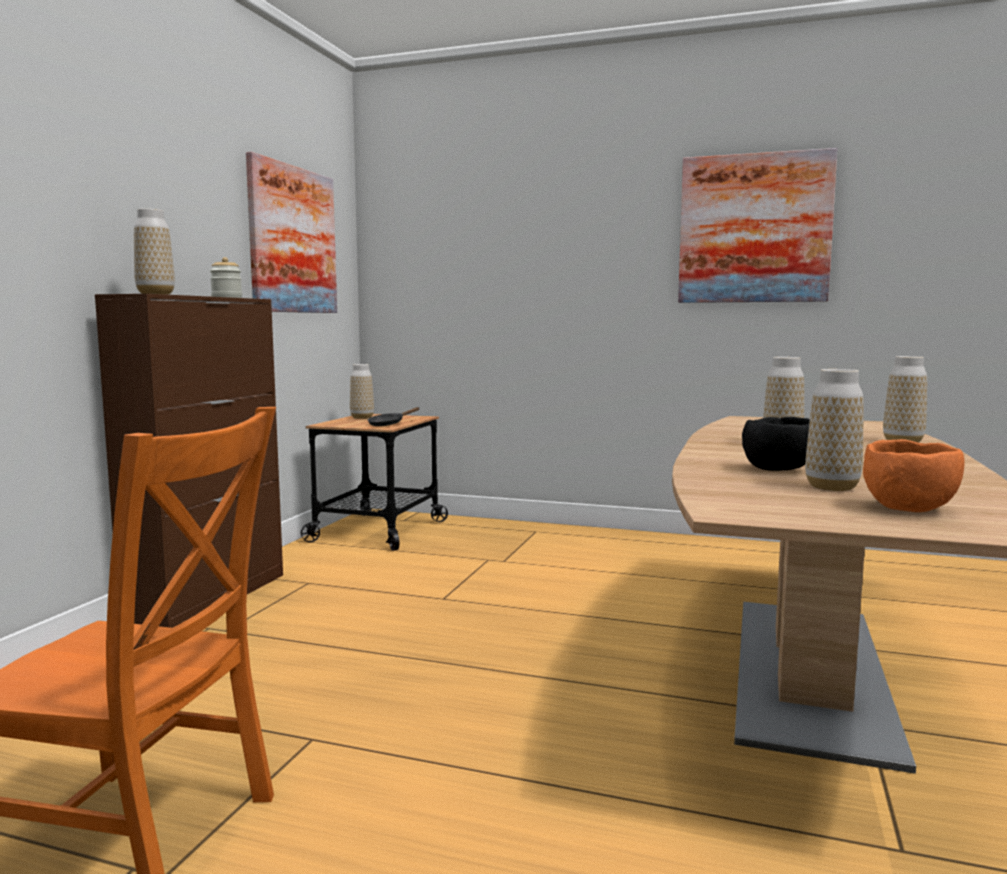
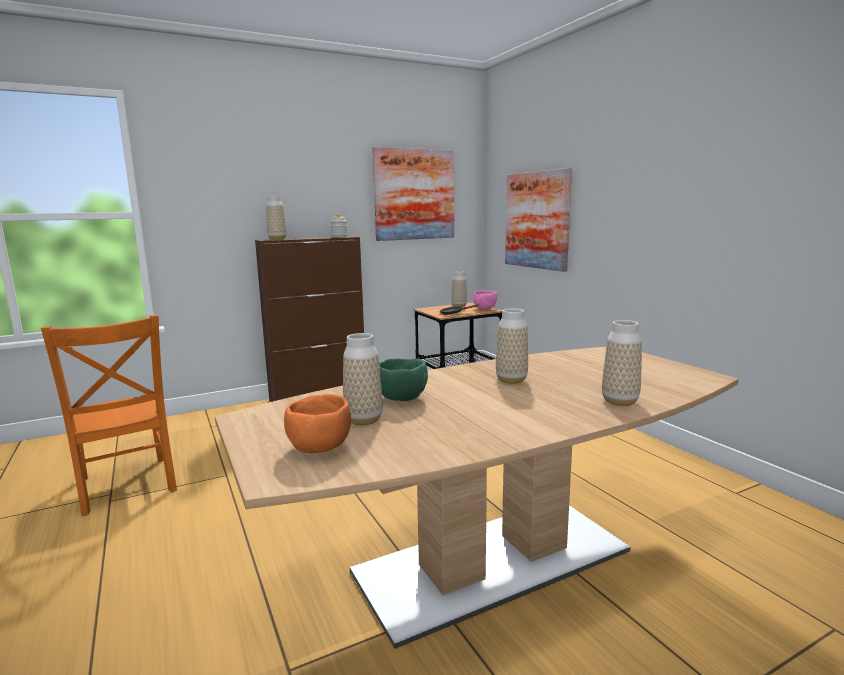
camera: 45 degrees right, 5 degrees up
picture [678,148,837,303] -> picture moved to [505,168,572,272]
black bowl [742,417,810,471] -> green bowl [379,358,428,401]
none -> pink bowl [473,290,497,309]

